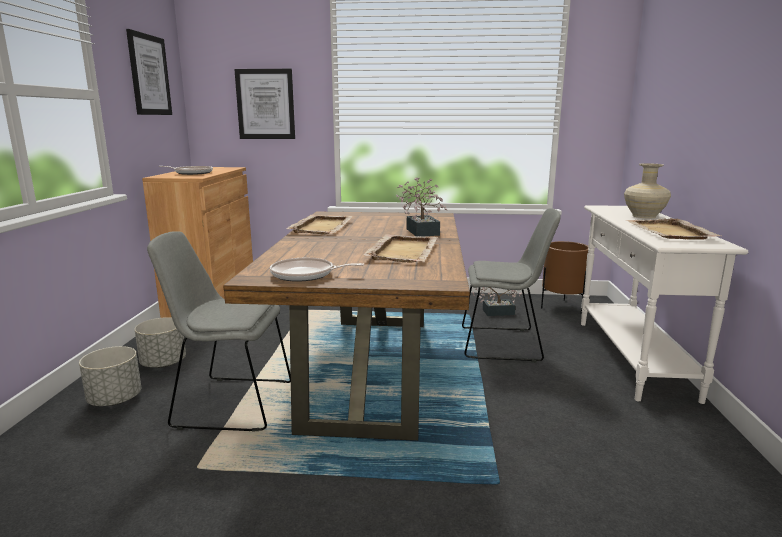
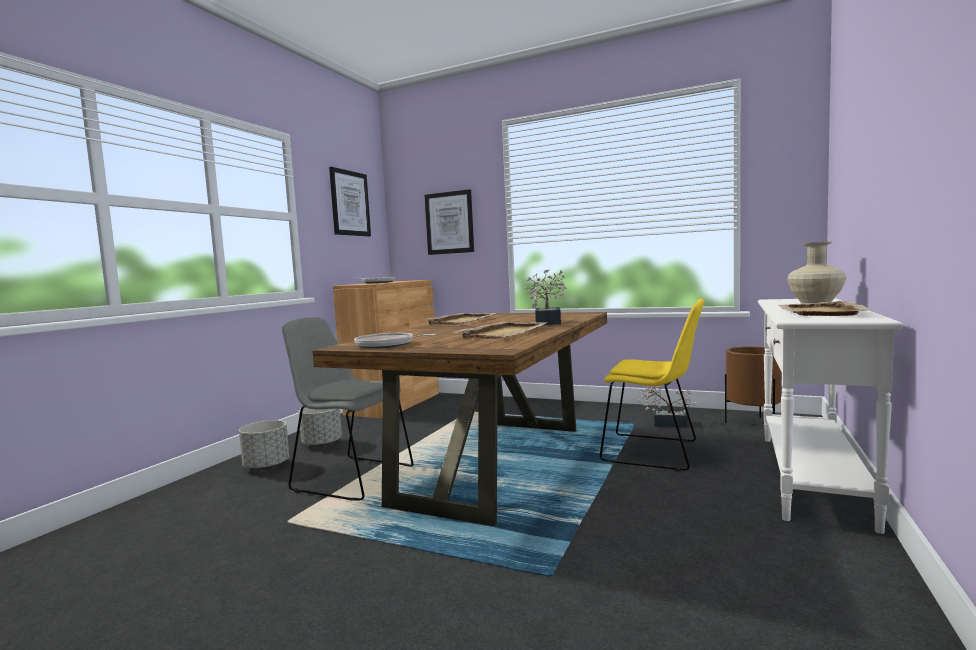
camera: 20 degrees right, 10 degrees down
grey chair [462,208,561,362] -> yellow chair [600,299,704,472]

